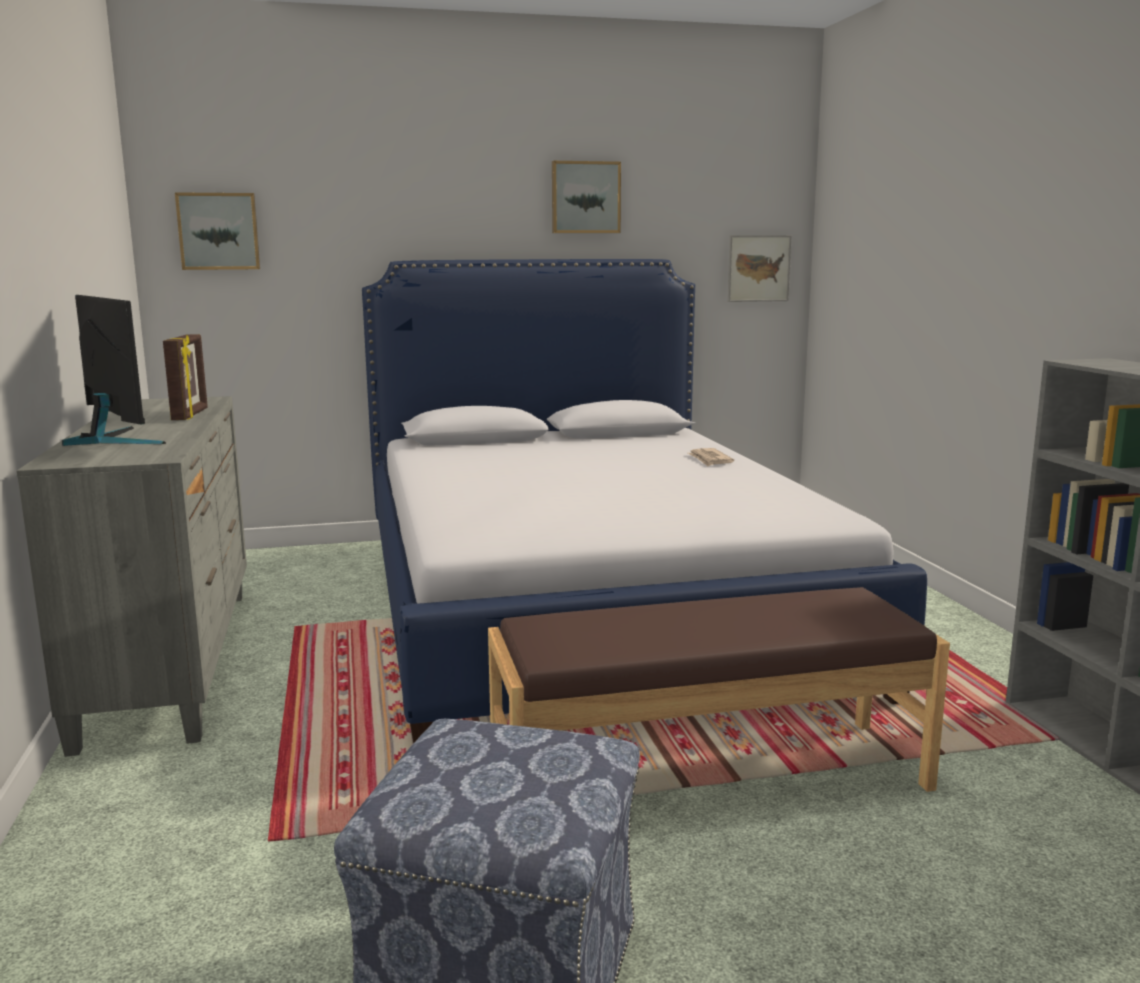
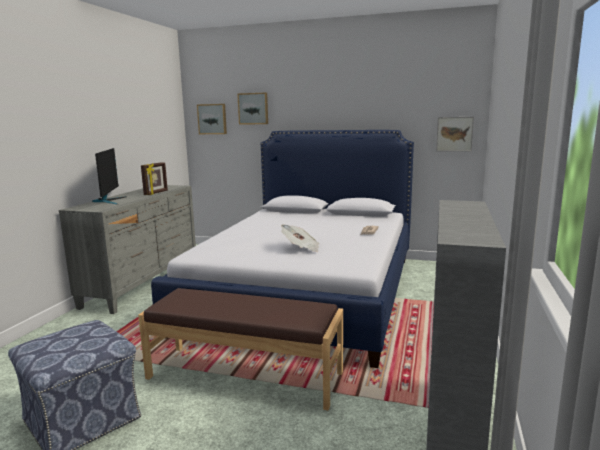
camera: 30 degrees right, 0 degrees up
picture [552,161,621,233] -> picture moved to [237,93,268,125]
none -> newspaper [281,224,319,252]

